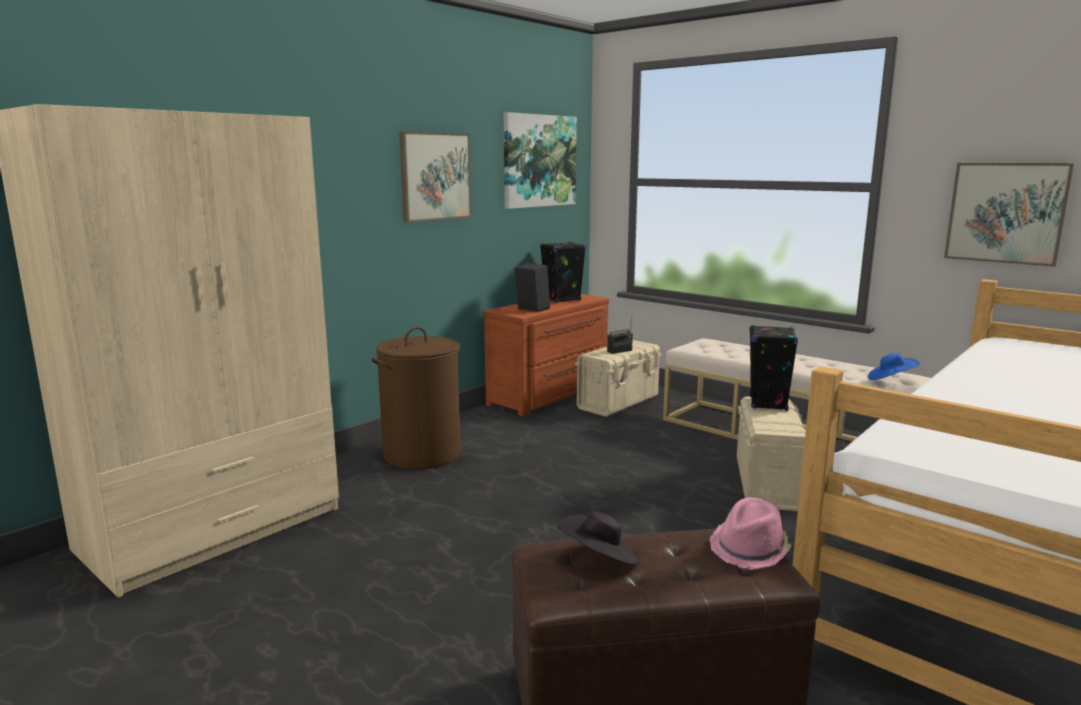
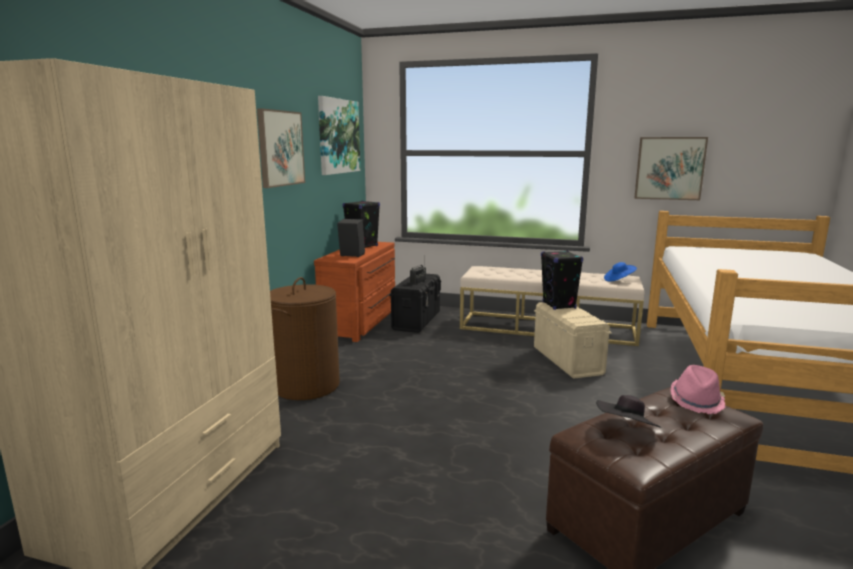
camera: 25 degrees left, 0 degrees up
beige storage box [575,340,662,417] -> black storage box [389,274,441,333]

